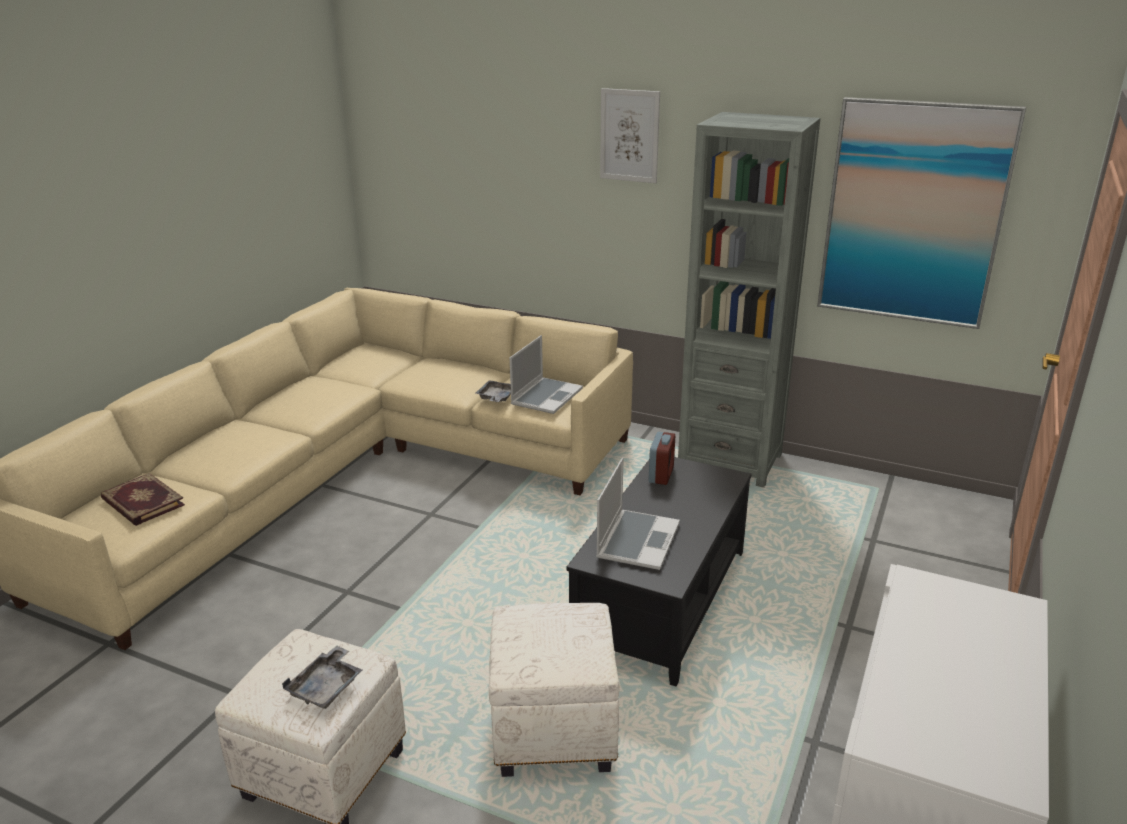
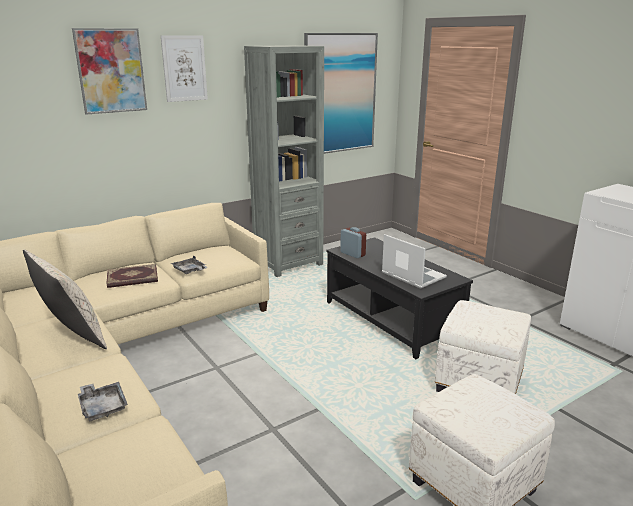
camera: 60 degrees left, 5 degrees down
book [101,473,185,526] -> book moved to [106,264,158,288]
grey tray [282,645,362,709] -> grey tray moved to [78,382,128,421]
laptop [510,335,583,414] -> none
none -> beige pillow [23,249,107,349]
none -> picture [72,28,147,115]

